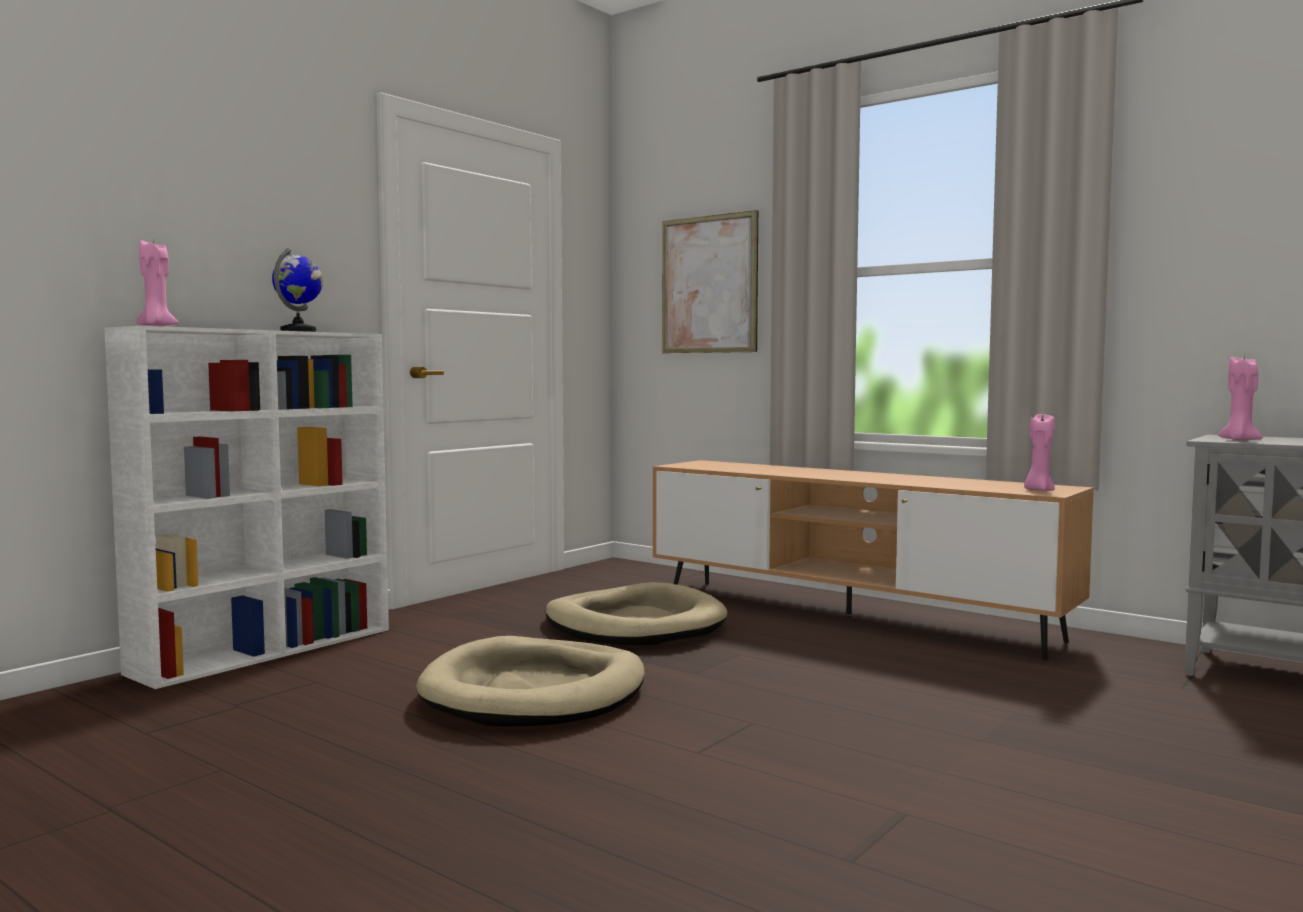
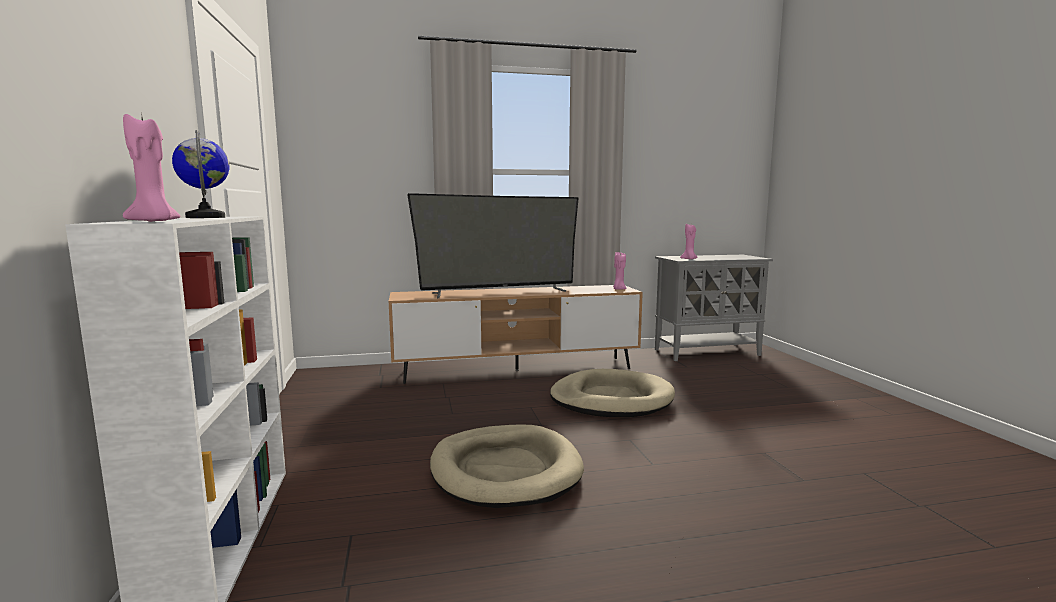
camera: 50 degrees left, 5 degrees up
beige dog bed [545,582,727,646] -> beige dog bed moved to [550,369,675,417]
picture [662,210,758,353] -> none
none -> television [407,193,579,298]

